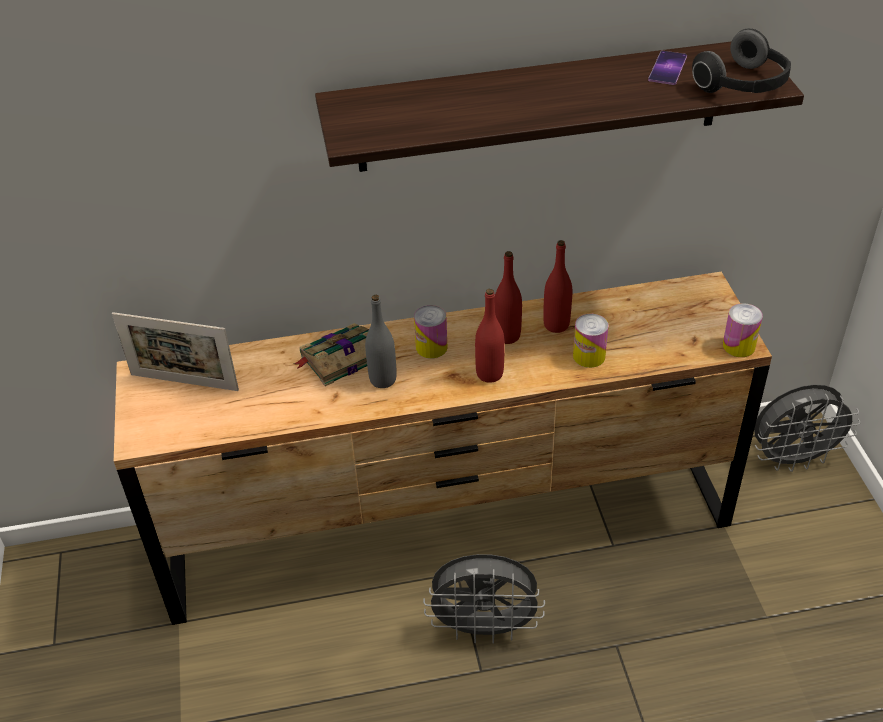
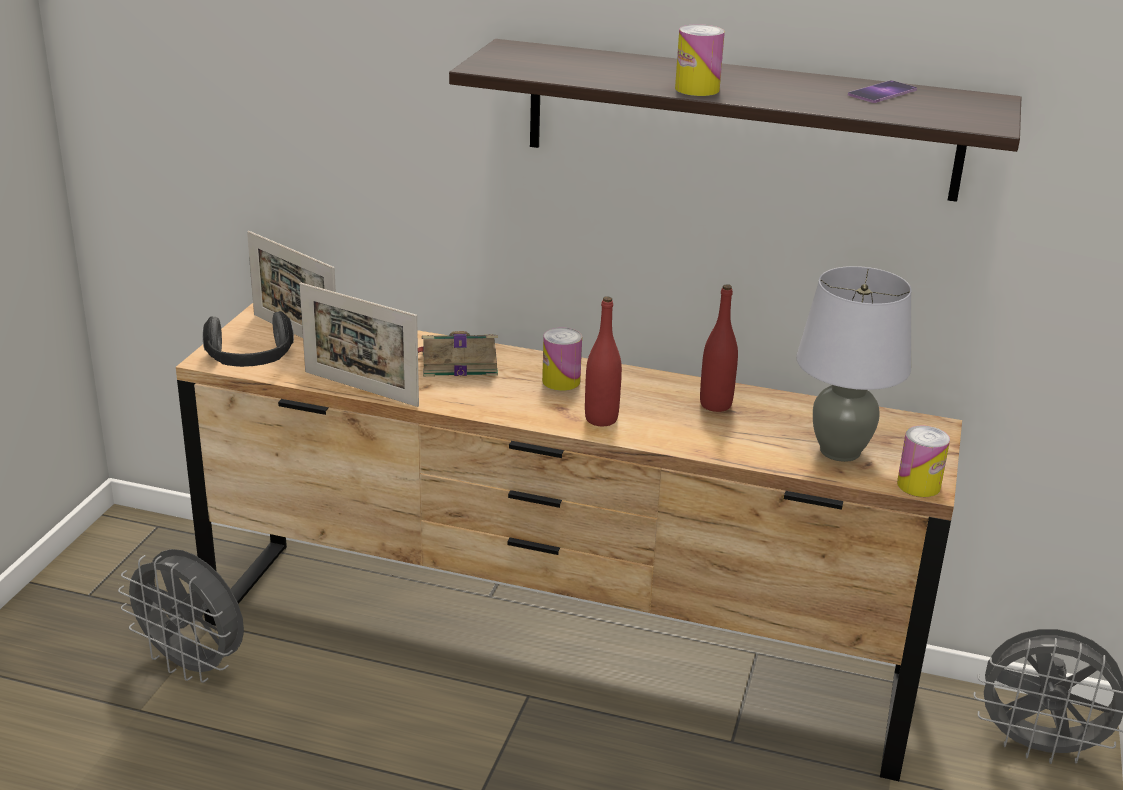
camera: 25 degrees right, 15 degrees down
grey bottle [365,295,397,388] -> none
grey fan [423,554,545,644] -> grey fan moved to [118,549,244,683]
red bottle [494,251,522,344] -> none
can [573,314,609,368] -> can moved to [675,24,725,96]
headphones [692,28,791,93] -> headphones moved to [202,311,294,367]
none -> picture frame [299,283,419,407]
none -> grey table lamp [796,266,912,462]

